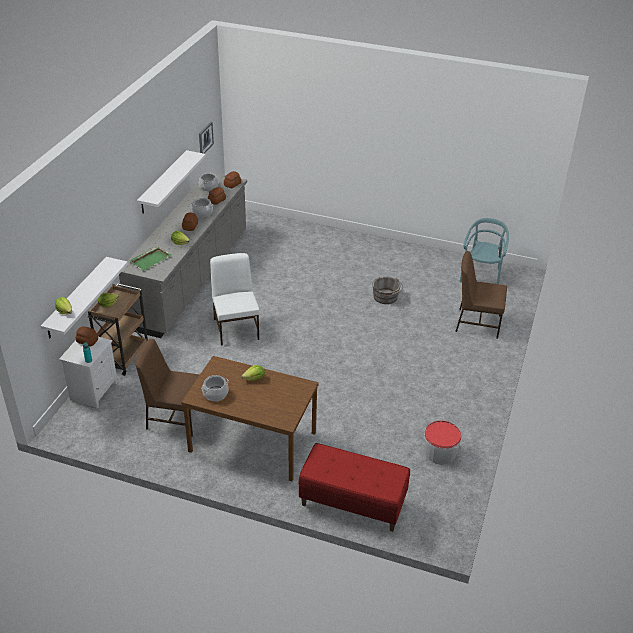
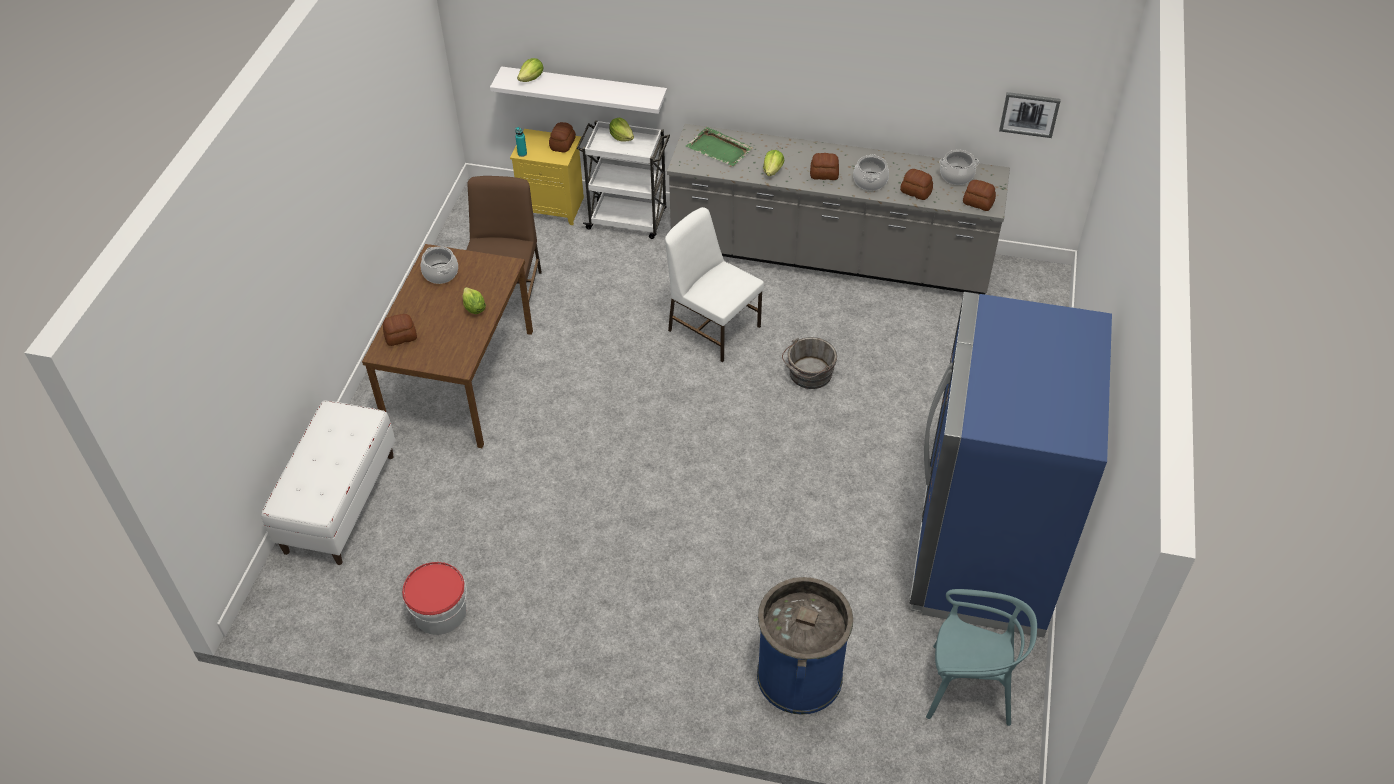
camera: 85 degrees right, 10 degrees up
white nightstand [59,337,118,409] -> yellow nightstand [510,129,584,225]
brown cart [88,283,148,376] -> white cart [577,120,670,239]
white shelf [137,150,206,213] -> none
white chair [210,253,259,346] -> white chair turned 120 degrees counterclockwise [665,207,764,362]
red bench [299,443,410,532] -> white bench [261,400,396,565]
grey bucket [372,277,403,304] -> grey bucket moved to [782,337,837,389]
brown chair [455,251,507,339] -> blue trash can [757,577,853,715]
none -> bread [383,314,417,346]
none -> blue fridge [910,292,1112,638]

